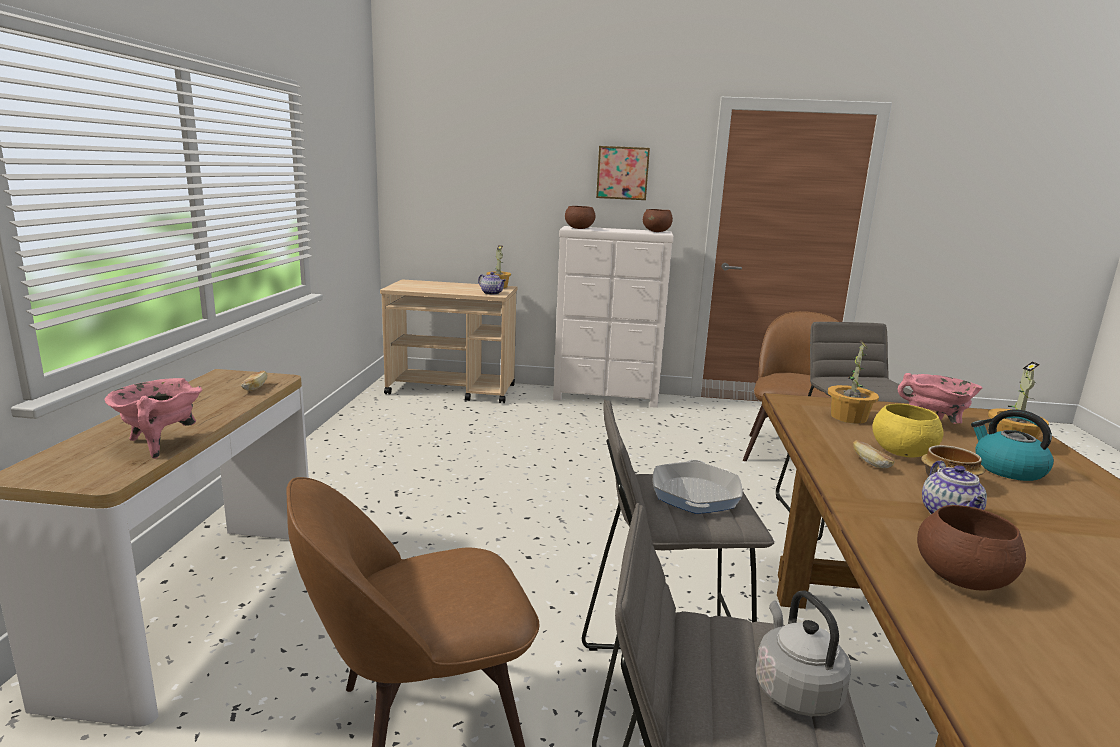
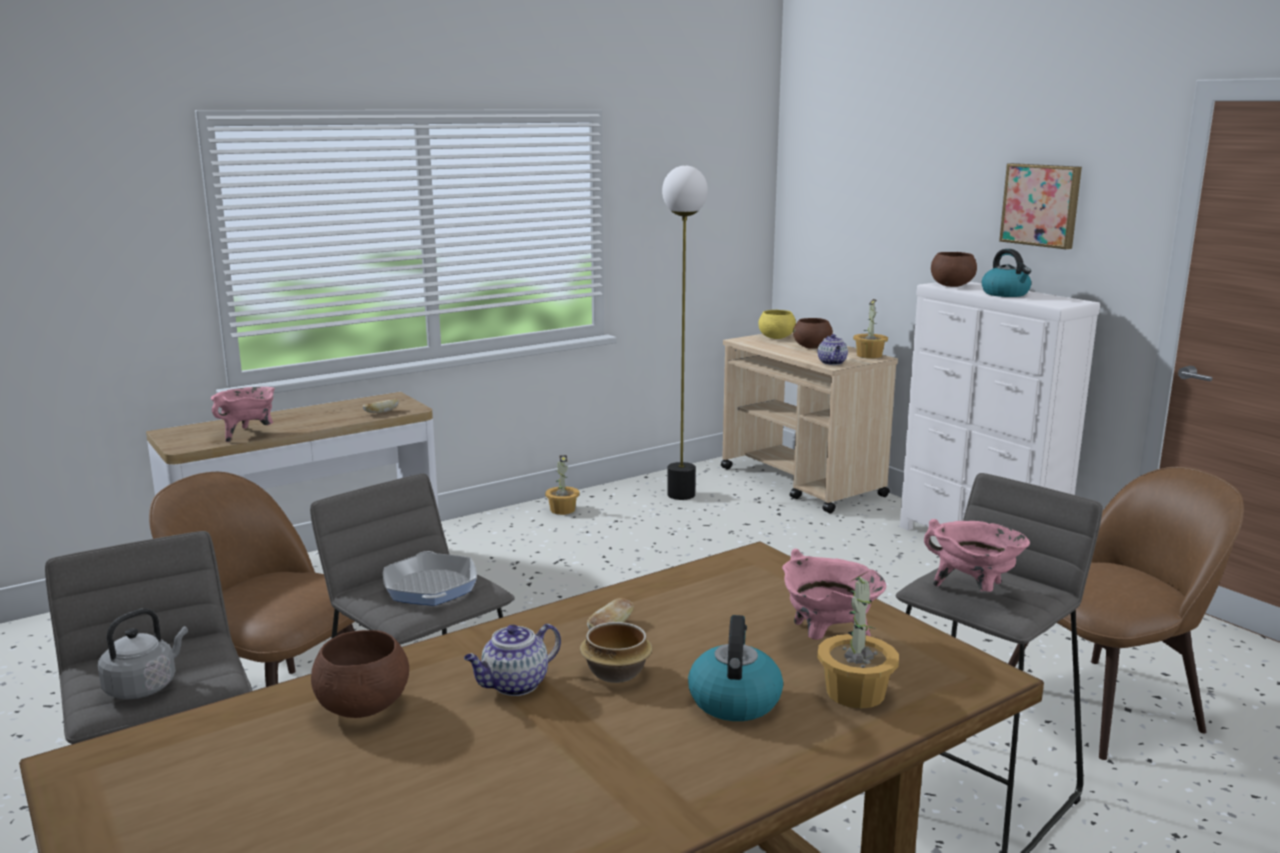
camera: 50 degrees right, 0 degrees up
brown bowl [643,209,673,232] -> brown bowl moved to [793,318,833,349]
frying pan [652,460,743,514] -> frying pan turned 105 degrees clockwise [383,551,477,606]
potted plant [828,340,879,424] -> potted plant moved to [545,455,580,515]
yellow bowl [873,404,943,457] -> yellow bowl moved to [758,310,796,339]
none -> floor lamp [662,166,708,500]
none -> pink cooking pot [924,519,1030,592]
none -> kettle [982,249,1031,297]

